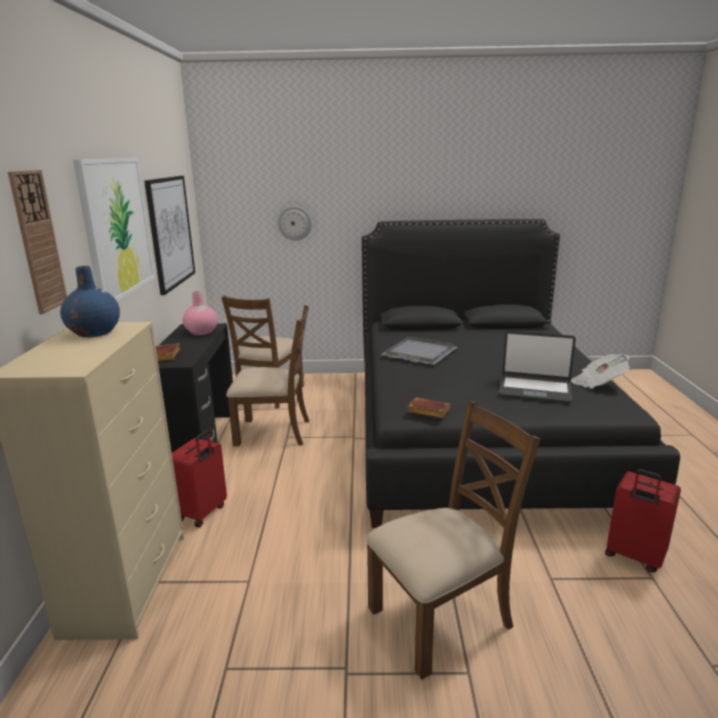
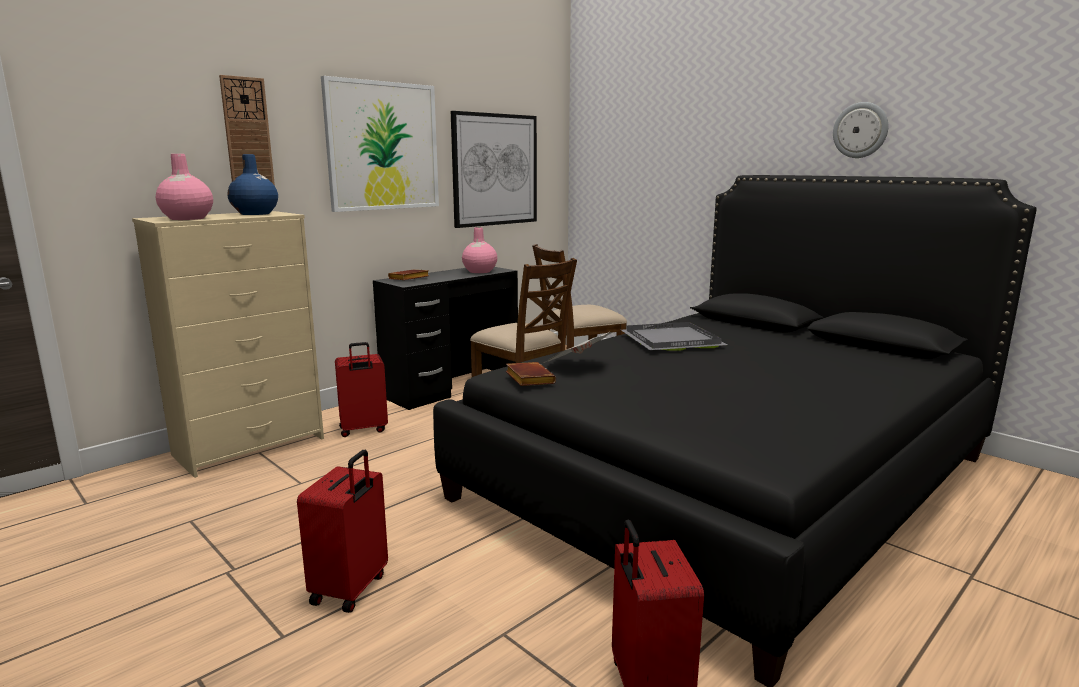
camera: 45 degrees right, 5 degrees down
wall clock [278,206,312,241] -> wall clock moved to [833,102,888,158]
brown chair [366,401,541,680] -> red suitcase [297,450,388,613]
laptop [499,331,576,403] -> none
newspaper [571,354,630,389] -> newspaper moved to [543,332,612,363]
none -> pink vase [156,154,213,220]

